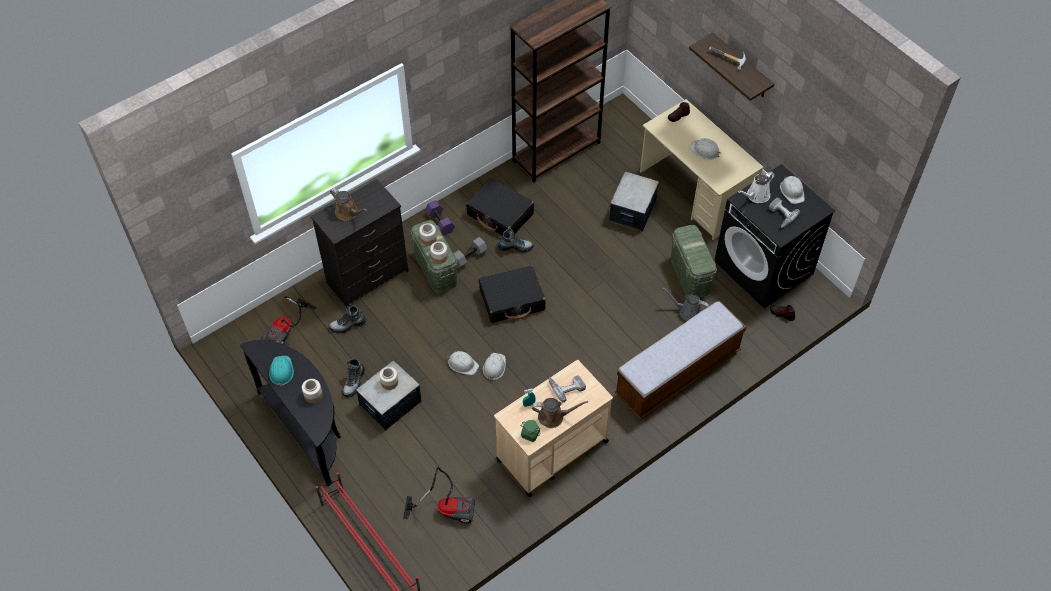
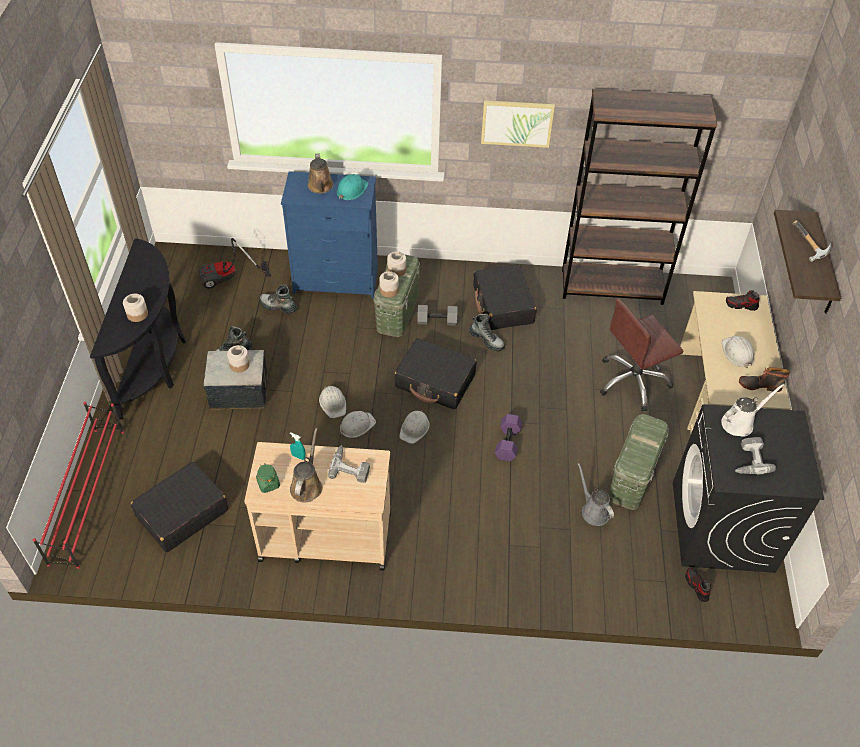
camera: 40 degrees right, 5 degrees down
turquoise hard hat [269,356,294,386] -> turquoise hard hat moved to [337,174,369,200]
black dresser [311,179,409,307] -> blue dresser [281,171,378,299]
vacuum cleaner [403,467,475,523] -> black suitcase [131,461,228,552]
purple dumbbell [425,200,455,236] -> purple dumbbell moved to [495,414,522,462]
brown watering can [532,398,588,428] -> brown watering can turned 120 degrees counterclockwise [290,428,323,502]
storage box [609,171,659,232] -> brown office chair [600,299,684,412]
bench [615,301,746,420] -> none
white watering can [738,171,775,203] -> white watering can turned 150 degrees clockwise [721,384,785,437]
white hard hat [780,176,804,204] -> white hard hat moved to [399,410,430,444]
none -> picture [481,100,555,148]
none -> boot [739,367,790,392]

